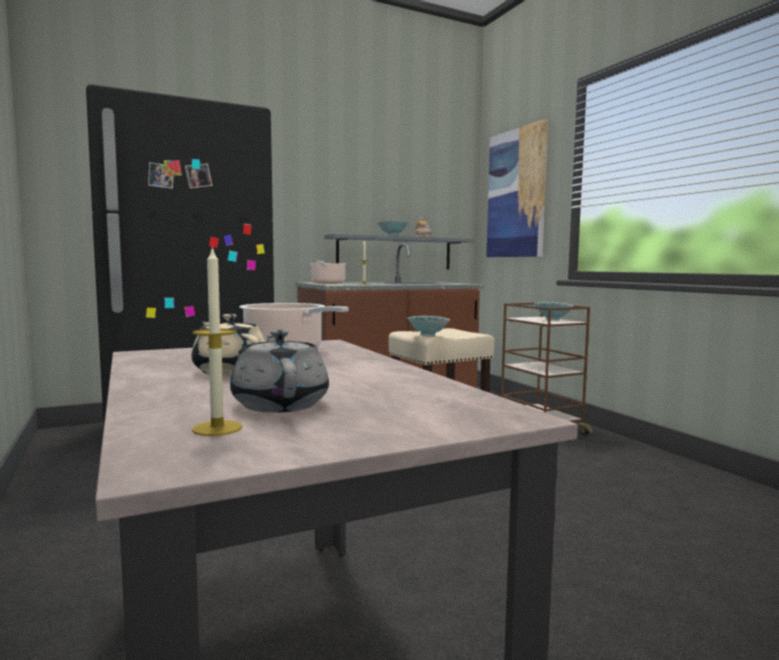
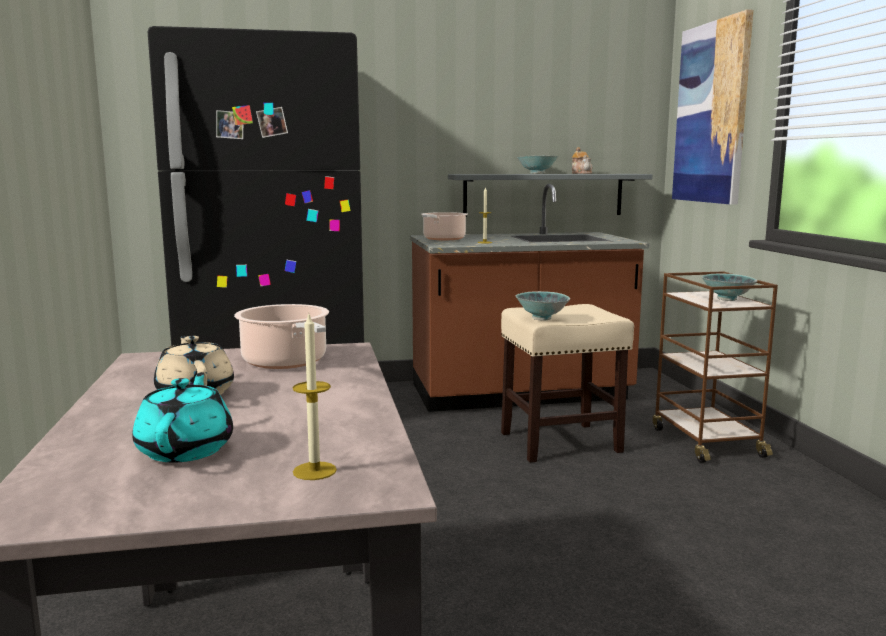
camera: 15 degrees right, 5 degrees up
candle [192,246,242,436] -> candle moved to [293,315,337,480]
grey teapot [230,330,329,413] -> turquoise teapot [133,372,233,463]

